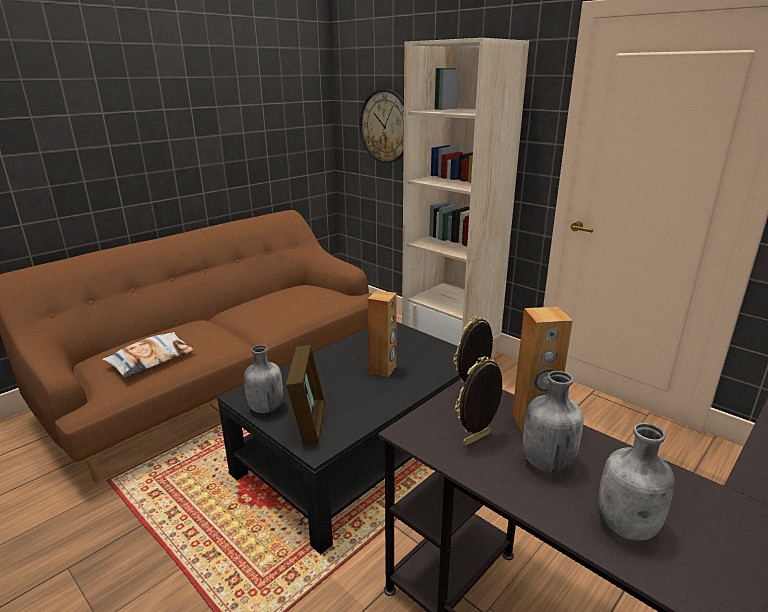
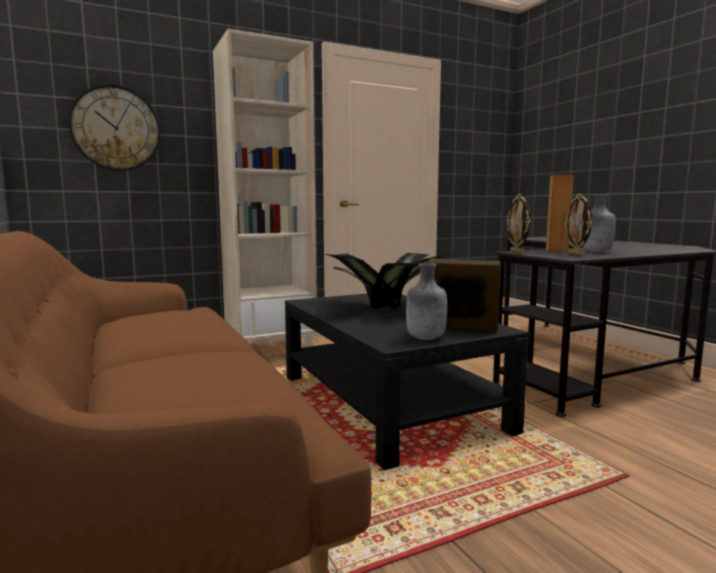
camera: 70 degrees left, 15 degrees down
pillow [102,332,195,378] -> none
brown speaker [368,290,397,377] -> potted plant [325,253,456,309]
grey bottle [598,423,675,541] -> none

